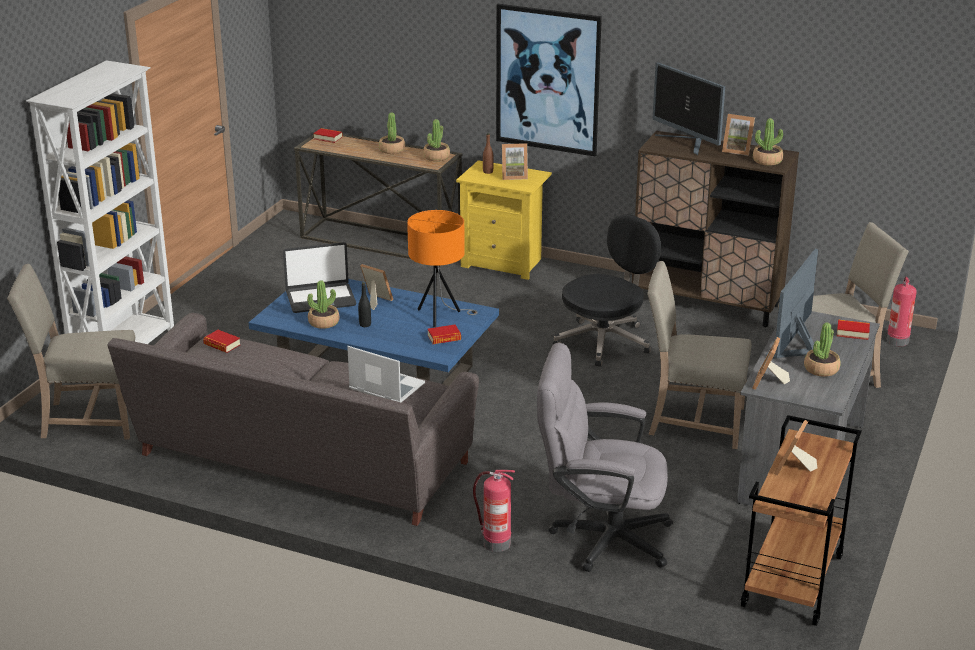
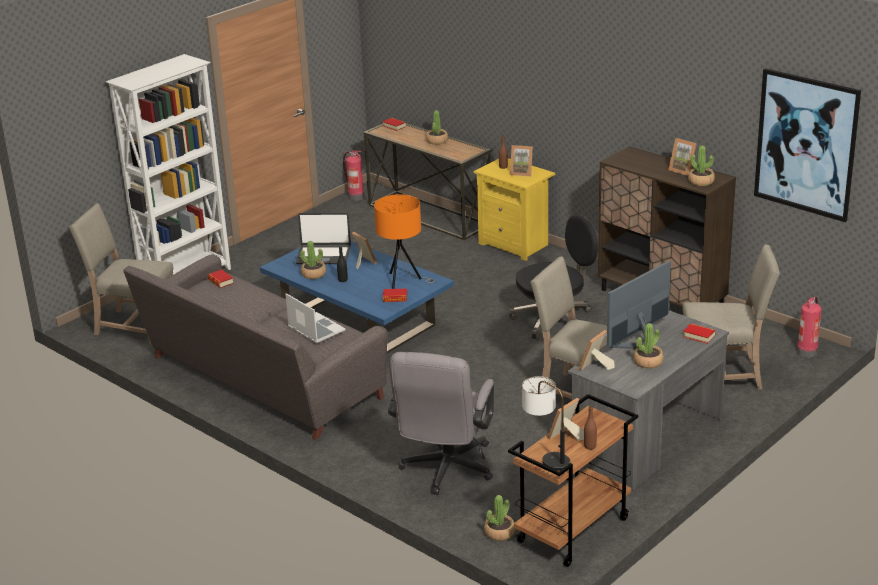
camera: 20 degrees right, 0 degrees up
potted plant [423,119,450,161] -> potted plant moved to [484,495,515,541]
fire extinguisher [473,470,515,552] -> fire extinguisher moved to [343,151,364,201]
picture [496,4,602,156] -> picture moved to [754,68,861,222]
grey office chair [537,343,673,572] -> grey office chair turned 105 degrees counterclockwise [388,352,494,495]
monitor [653,62,725,156] -> none
none -> table lamp [522,376,570,471]
none -> brown bottle [584,405,597,450]

